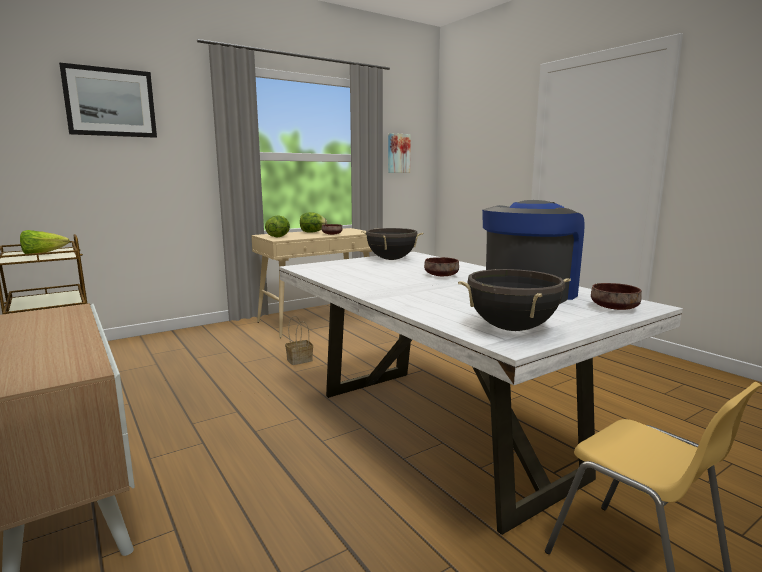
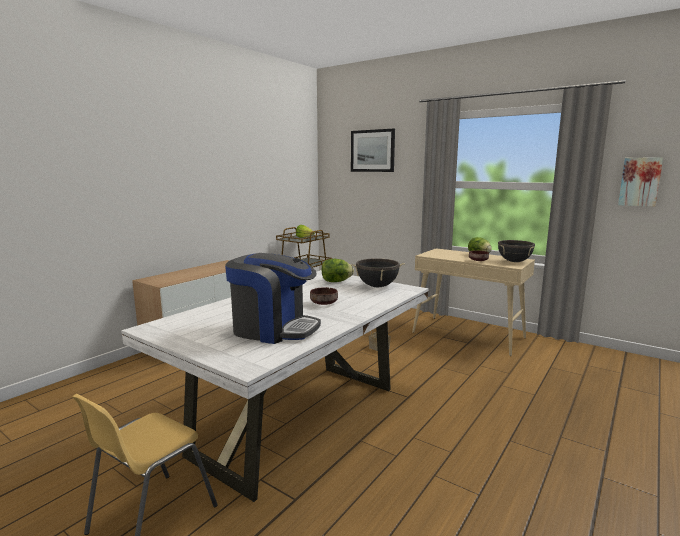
camera: 70 degrees right, 0 degrees up
lettuce [265,215,290,238] -> lettuce moved to [321,259,354,282]
black cooking pot [458,269,571,331] -> black cooking pot moved to [498,240,535,262]
brown bowl [591,283,642,310] -> none

